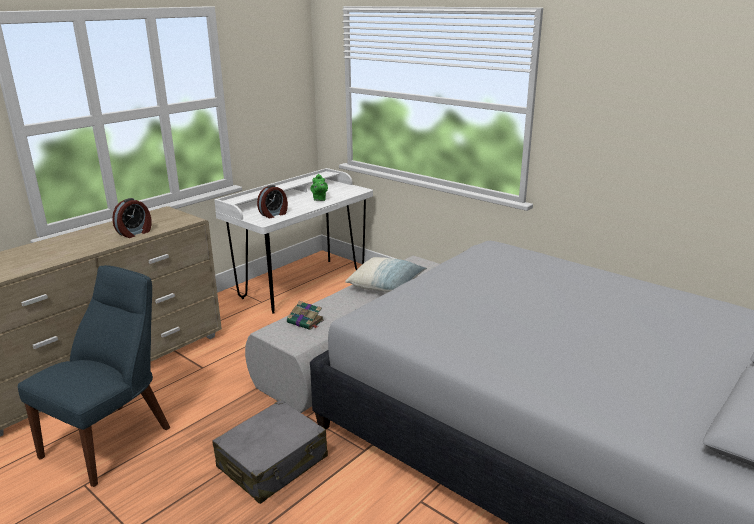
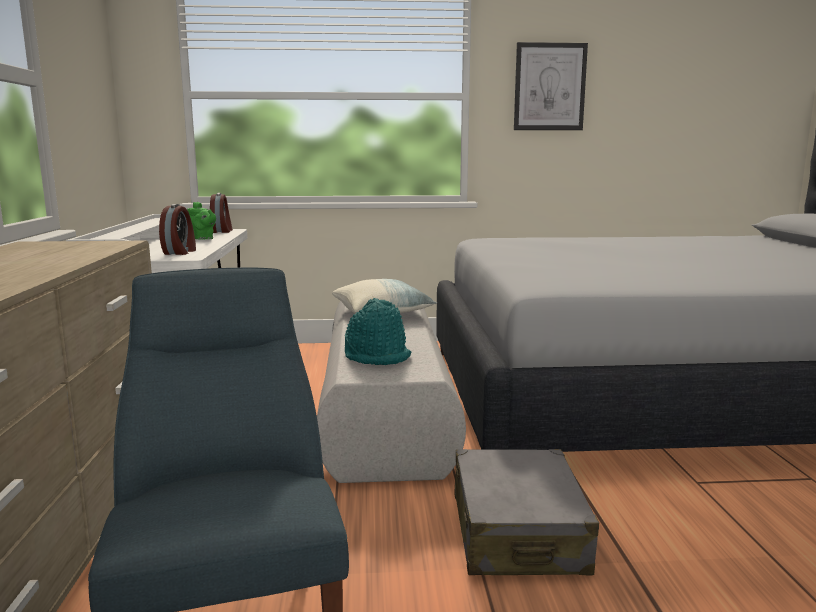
camera: 45 degrees left, 10 degrees down
alarm clock [112,198,152,238] -> alarm clock moved to [210,193,233,233]
book [287,301,324,330] -> turquoise hat [345,298,411,365]
none -> picture [514,42,588,130]

